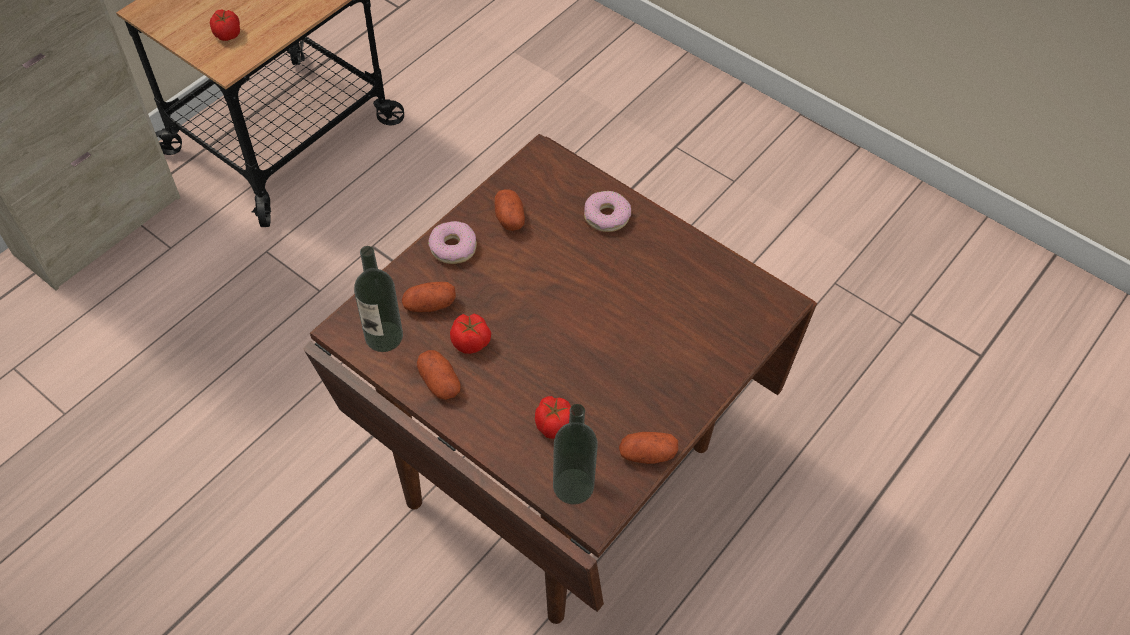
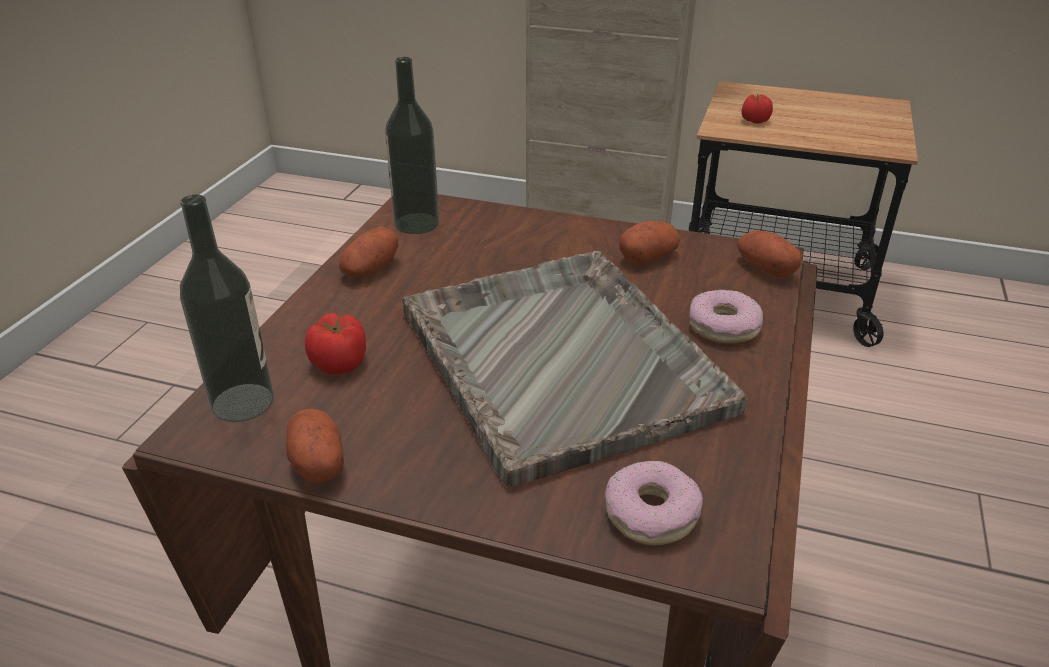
camera: 70 degrees right, 20 degrees down
potato [402,282,456,312] -> potato moved to [737,230,801,277]
donut [428,221,477,264] -> donut moved to [605,460,703,546]
tomato [450,314,491,354] -> none
none -> grey tray [402,251,748,487]

